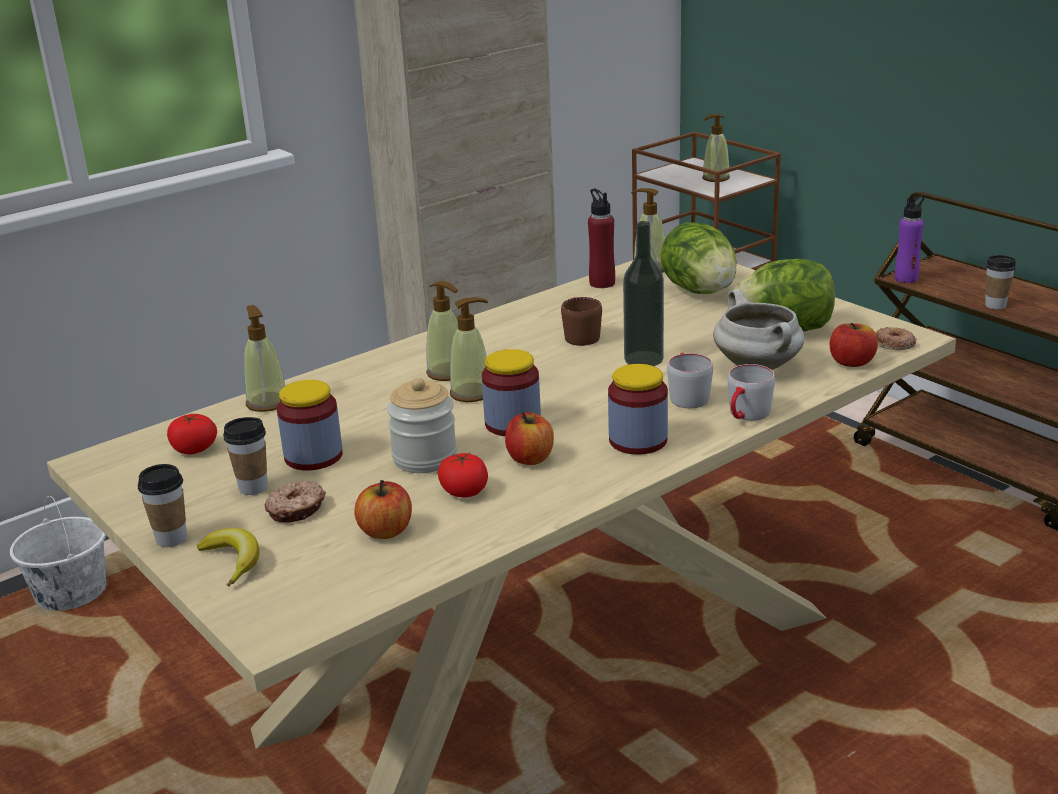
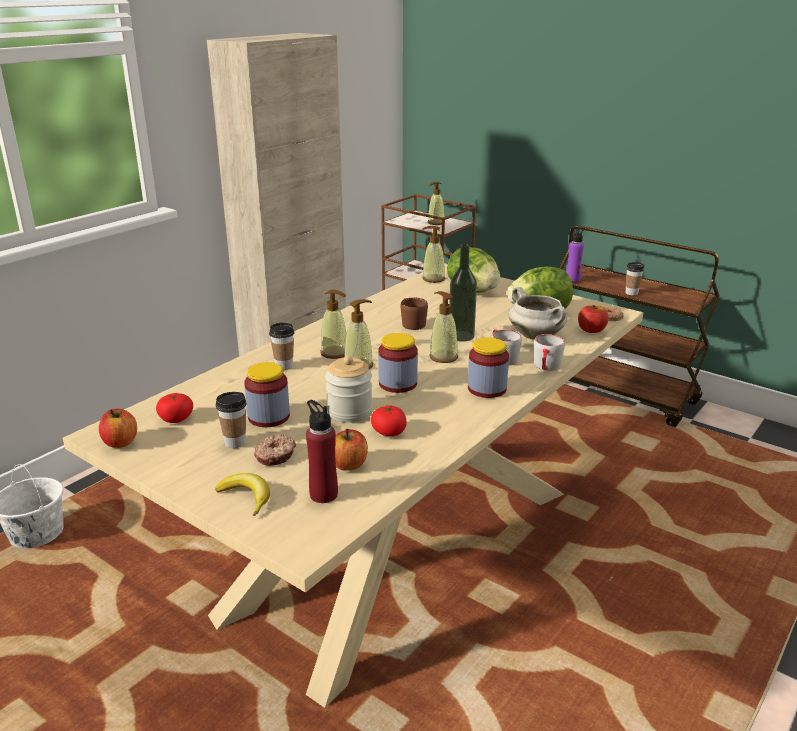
camera: 15 degrees left, 0 degrees up
cup [138,464,187,547] -> cup moved to [269,323,294,370]
soap dispenser [244,305,285,412] -> soap dispenser moved to [429,291,458,363]
apple [505,412,554,465] -> apple moved to [99,409,137,448]
red bottle [588,189,615,288] -> red bottle moved to [306,400,338,503]

